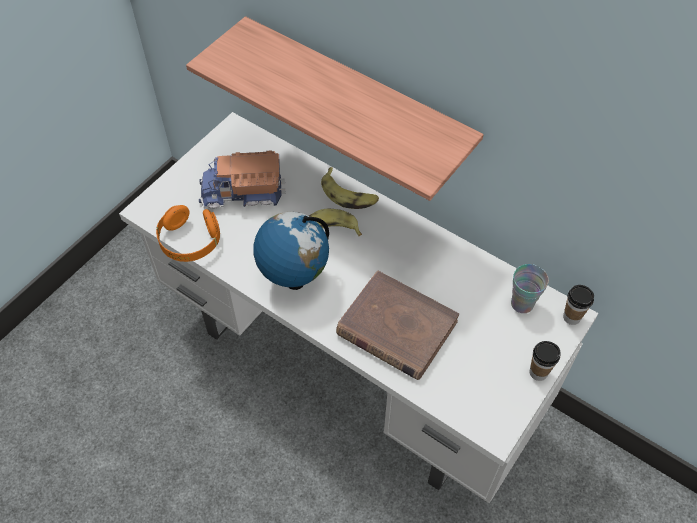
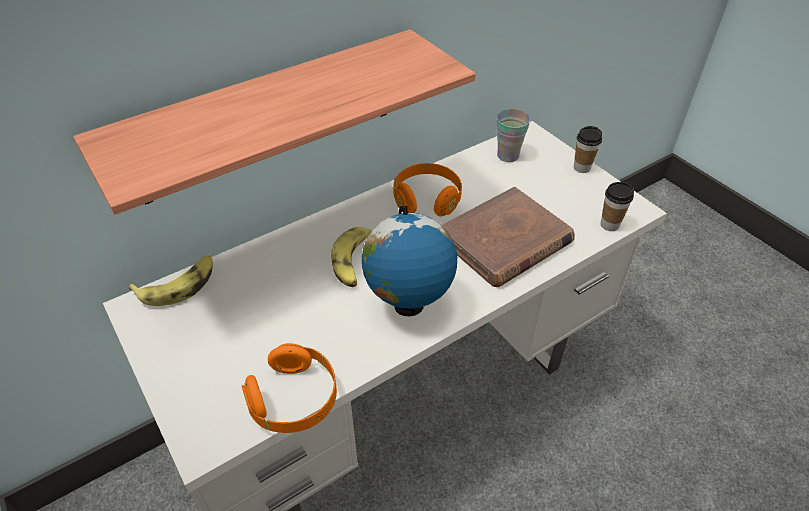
camera: 70 degrees left, 10 degrees down
toy truck [199,150,286,209] -> none
banana [321,167,379,209] -> banana moved to [129,256,213,306]
cup [563,285,594,325] -> cup moved to [600,182,634,231]
none -> orange headphones [393,163,462,217]

